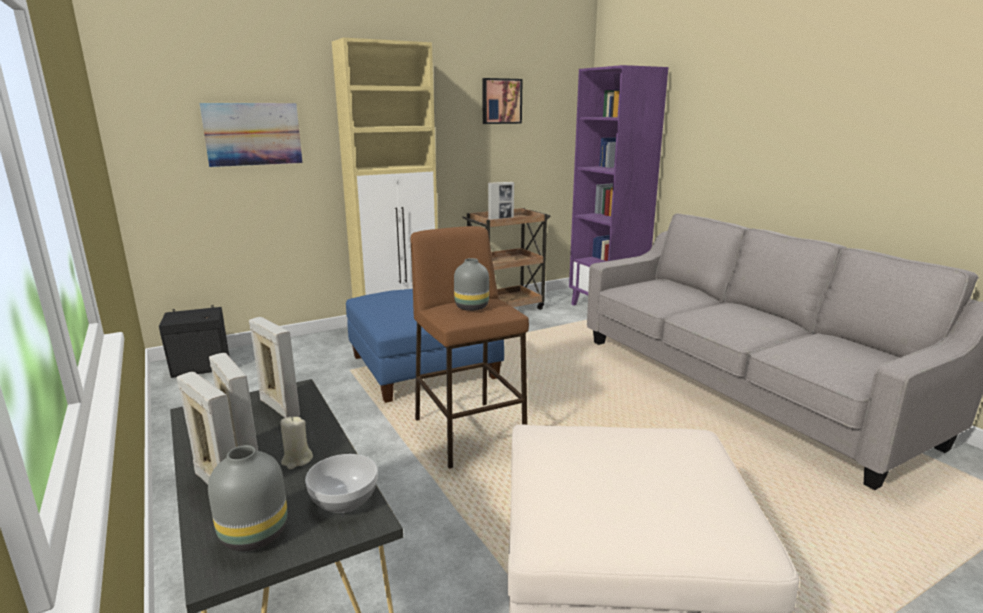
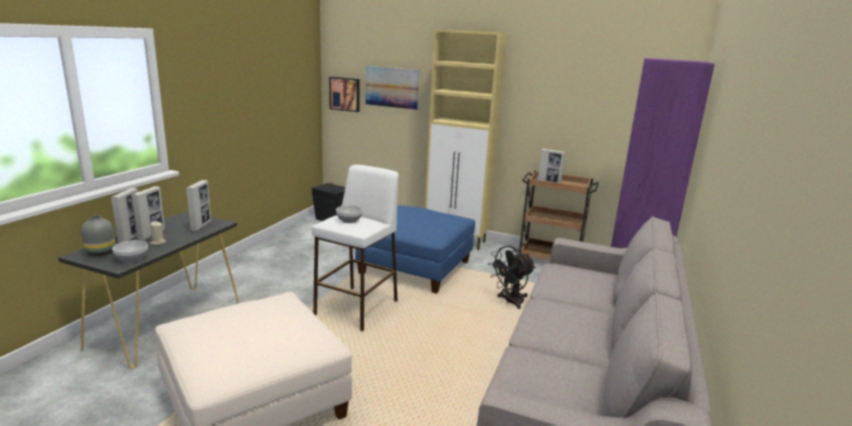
camera: 50 degrees right, 0 degrees up
brown stool [411,226,529,469] -> white stool [312,165,399,331]
grey vase [454,258,489,311] -> bowl [336,205,363,223]
picture [482,78,523,124] -> picture moved to [329,77,360,112]
none -> black fan [488,246,535,309]

